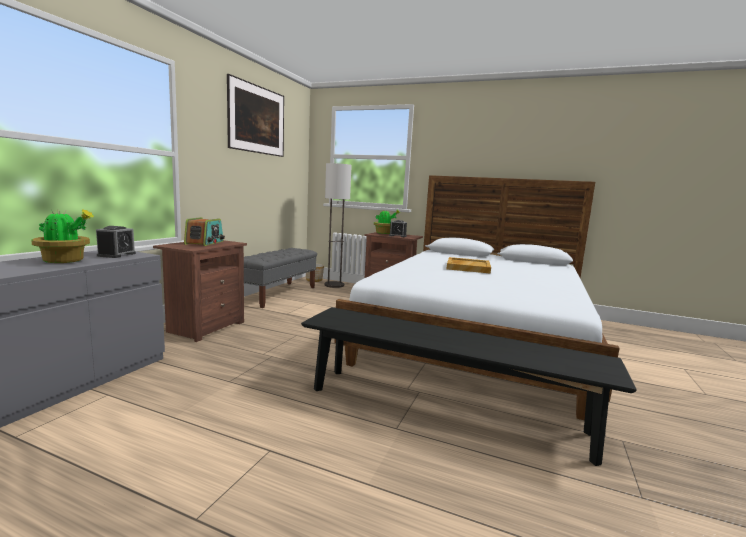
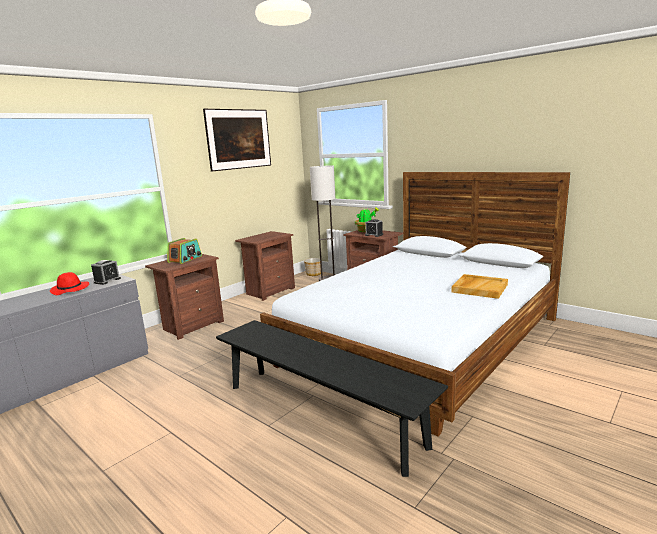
camera: 20 degrees right, 5 degrees up
potted plant [31,209,93,263] -> red hat [50,272,89,295]
grey bench [244,248,317,308] -> brown nightstand [235,231,295,301]
beige tray [447,257,491,274] -> beige tray moved to [451,274,508,299]

